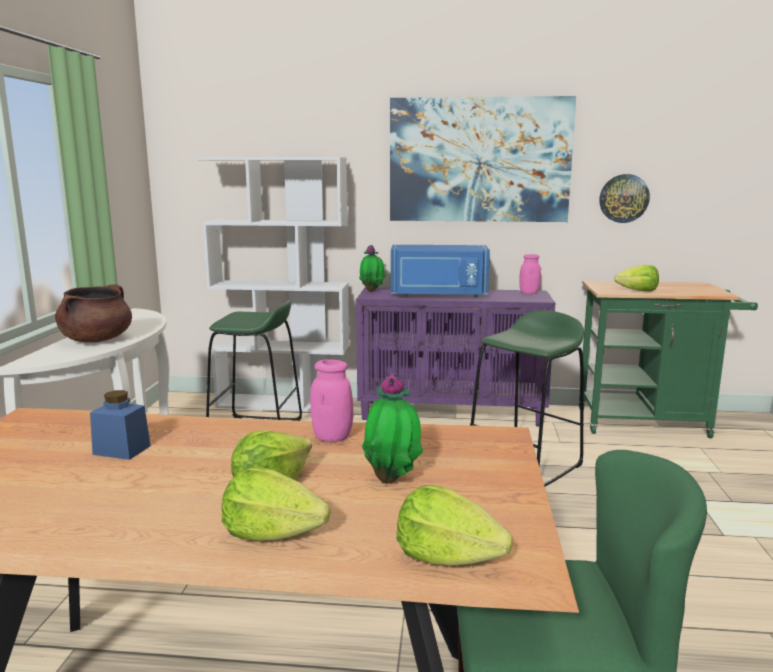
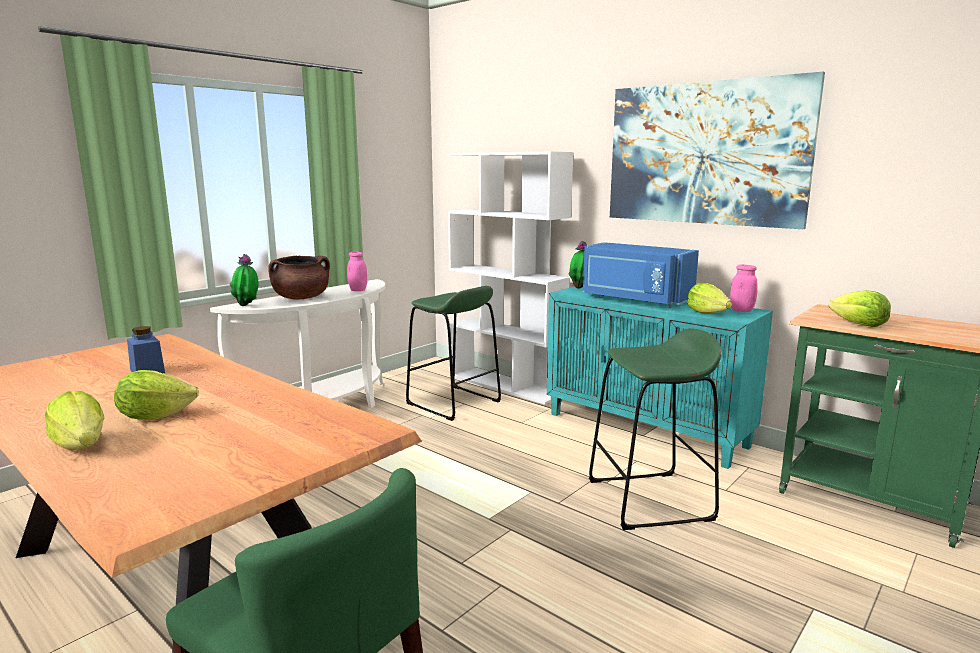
camera: 35 degrees right, 0 degrees up
pink jar [310,359,353,442] -> pink jar moved to [347,252,367,291]
purple cabinet [356,287,555,427] -> turquoise cabinet [547,287,773,469]
potted plant [362,373,423,484] -> potted plant moved to [230,254,258,306]
lettuce [396,485,513,566] -> lettuce moved to [687,283,732,313]
wall clock [599,174,650,223] -> none

